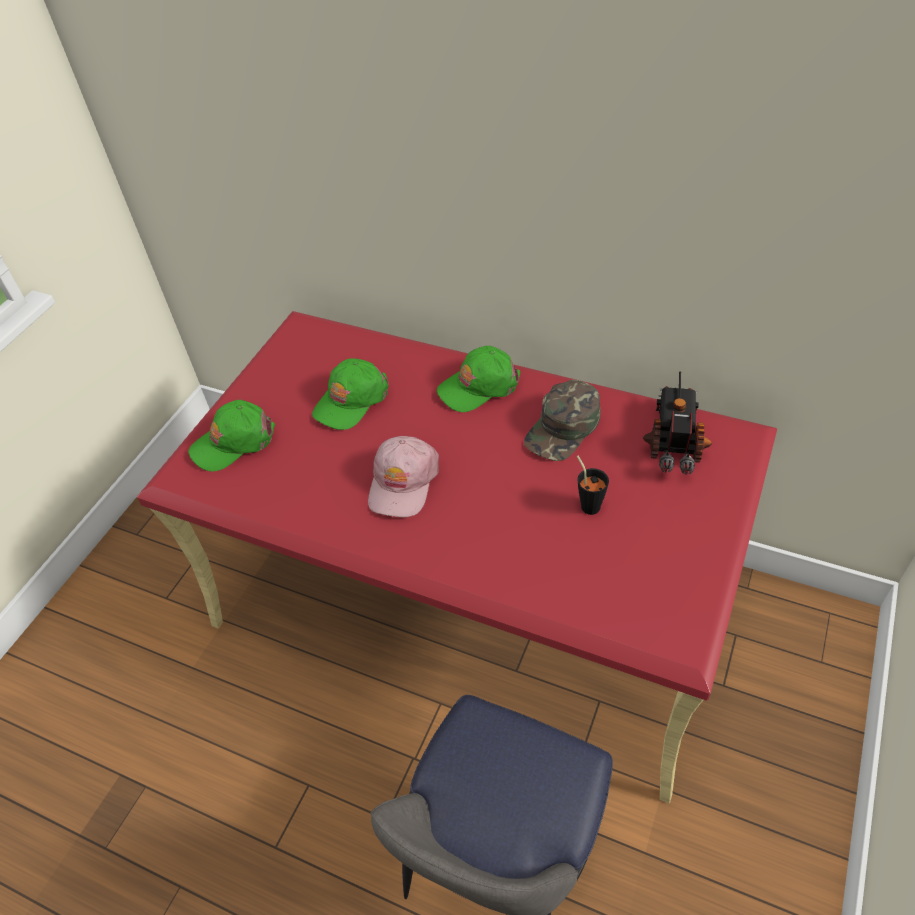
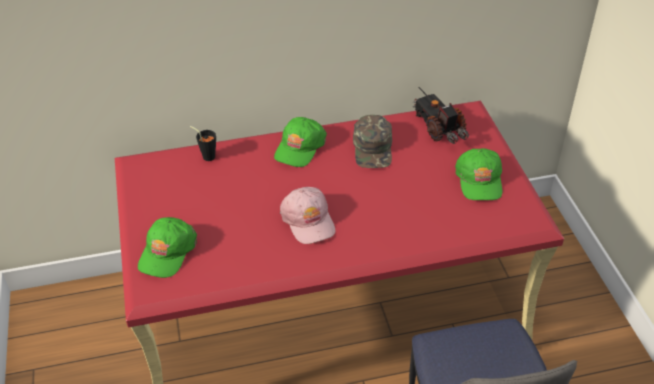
camera: 40 degrees left, 5 degrees down
green cap [312,358,389,430] -> green cap moved to [455,148,502,200]
black cup [577,456,609,515] -> black cup moved to [190,126,216,161]

